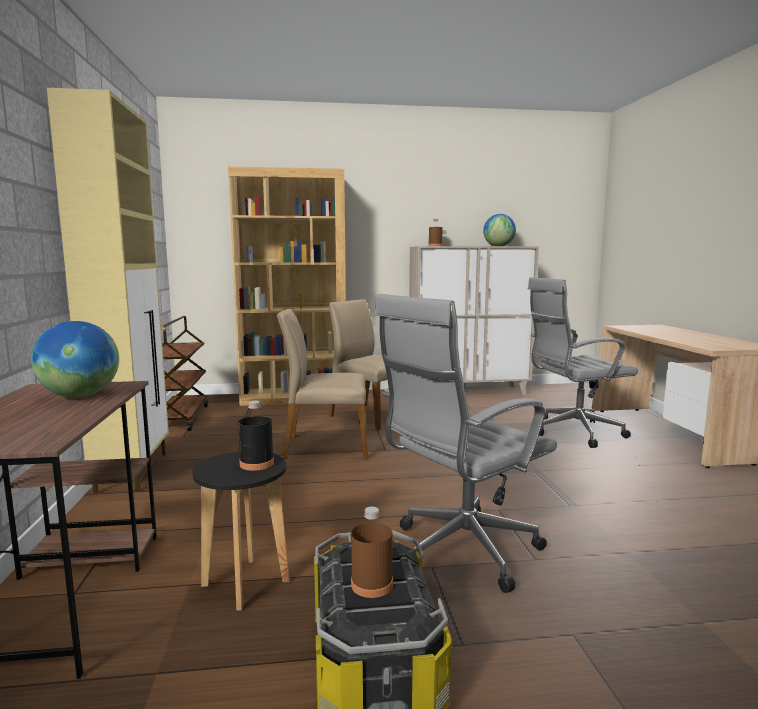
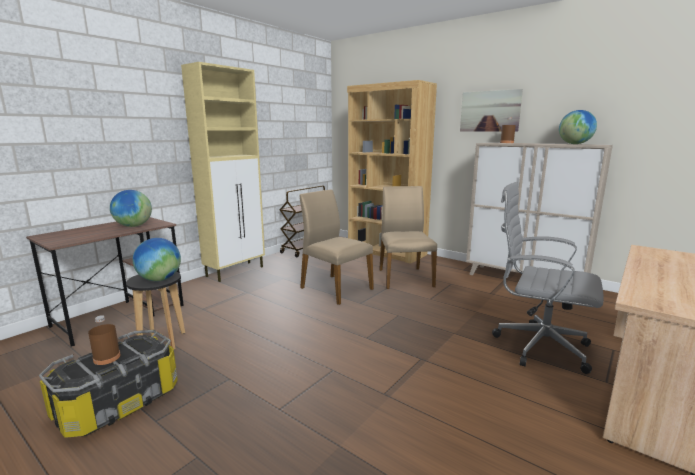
camera: 45 degrees right, 5 degrees up
black bottle [238,401,274,471] -> globe [133,238,181,281]
grey office chair [375,294,557,593] -> none
none -> picture [460,89,523,132]

